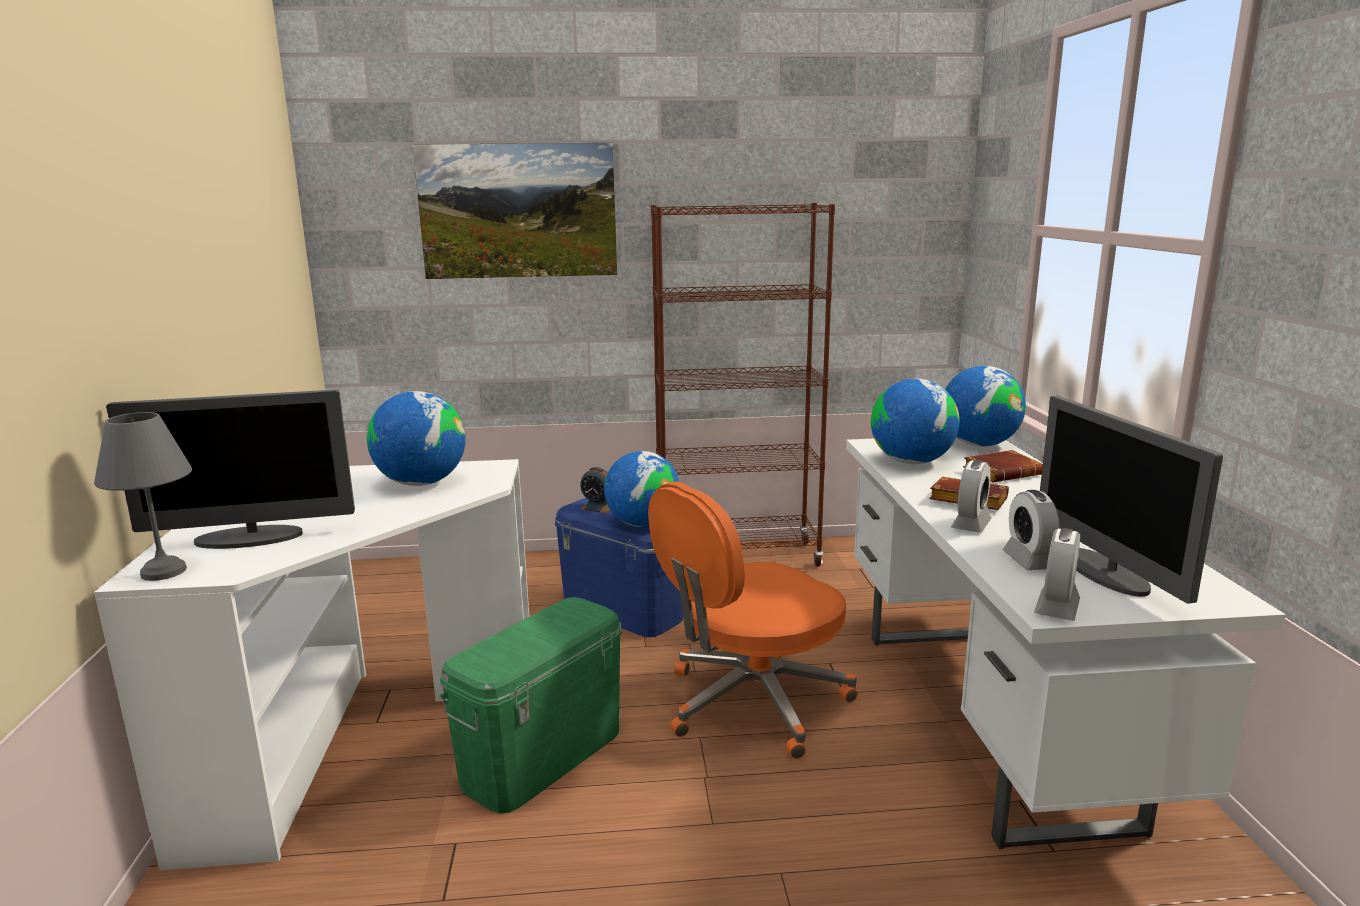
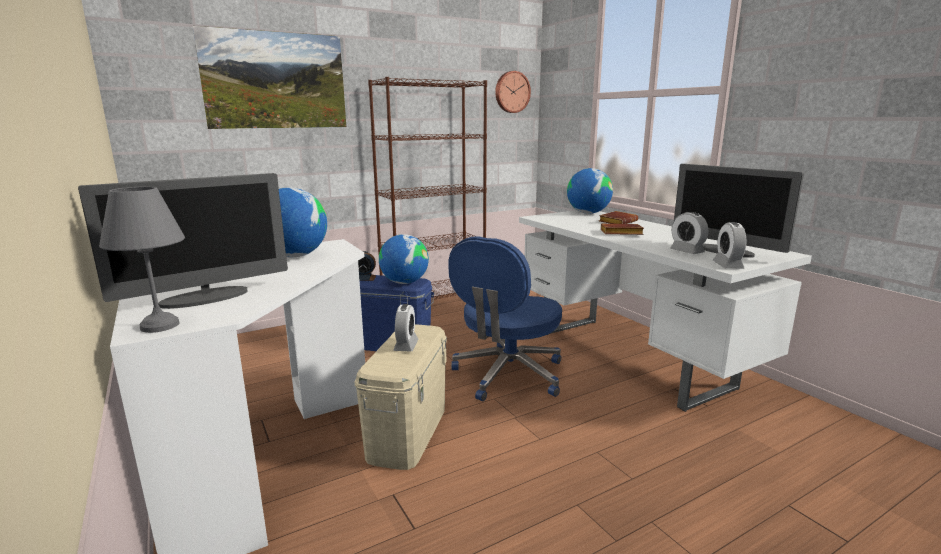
camera: 25 degrees left, 0 degrees up
green storage box [440,597,622,813] -> beige storage box [355,324,447,470]
orange office chair [648,481,858,759] -> blue office chair [448,237,562,401]
globe [871,379,959,464] -> none
alarm clock [951,460,992,533] -> alarm clock moved to [393,304,418,352]
none -> wall clock [495,71,531,113]

